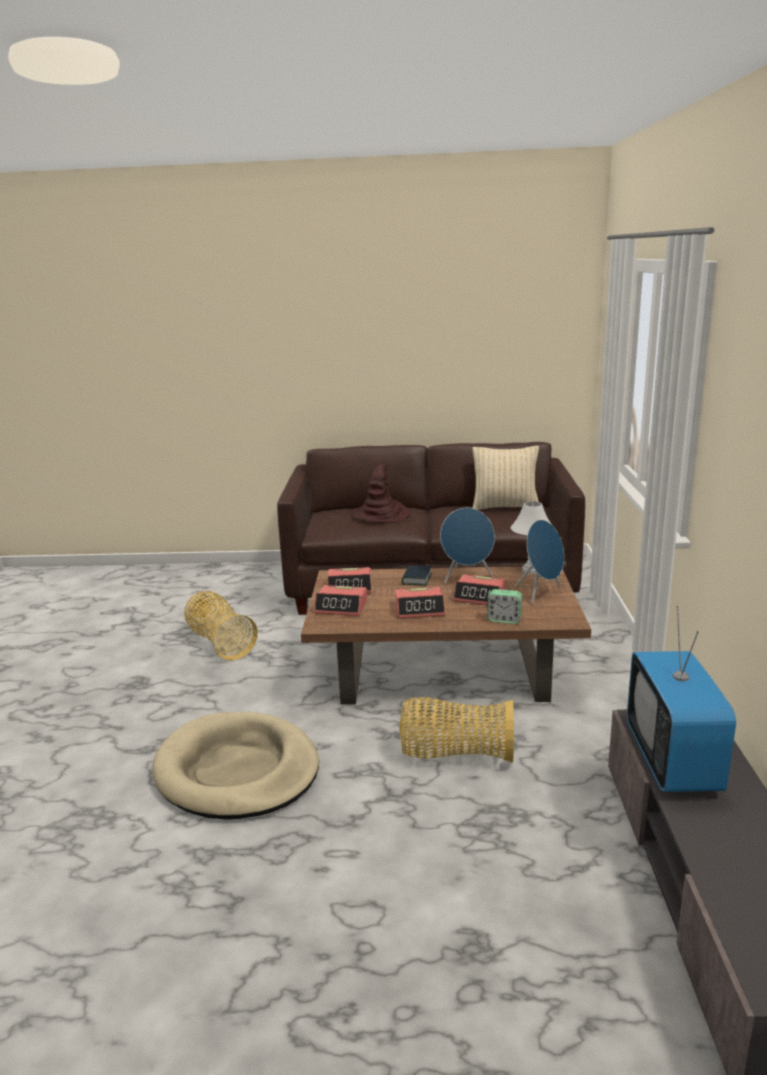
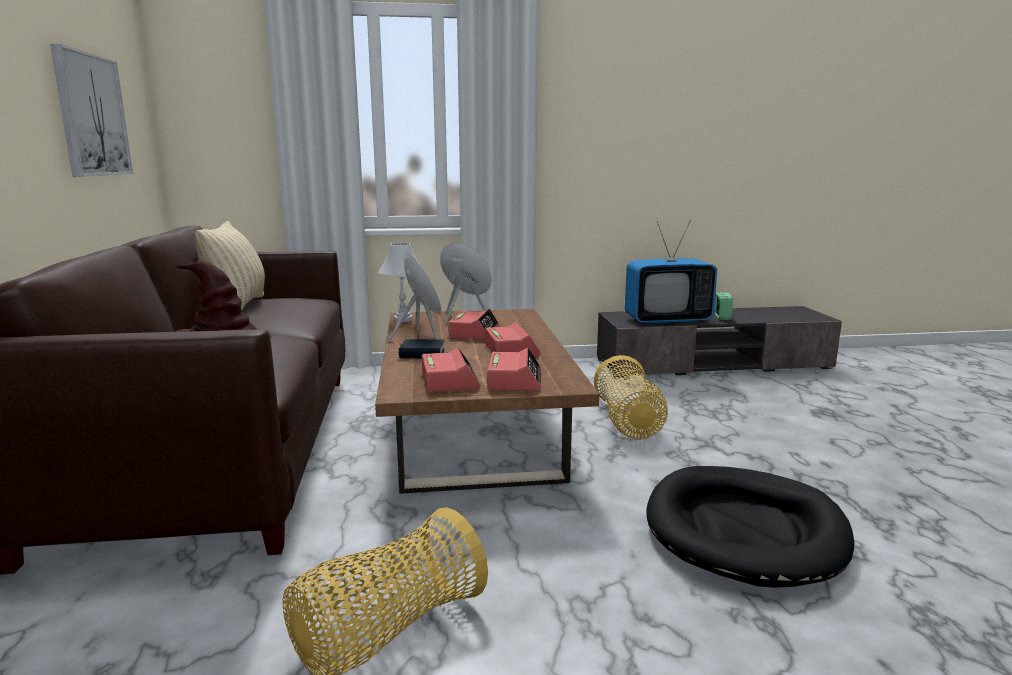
camera: 100 degrees left, 5 degrees down
beige dog bed [152,712,319,820] -> black dog bed [646,466,854,588]
alarm clock [487,589,522,624] -> alarm clock moved to [714,293,733,320]
none -> picture [50,44,133,177]

